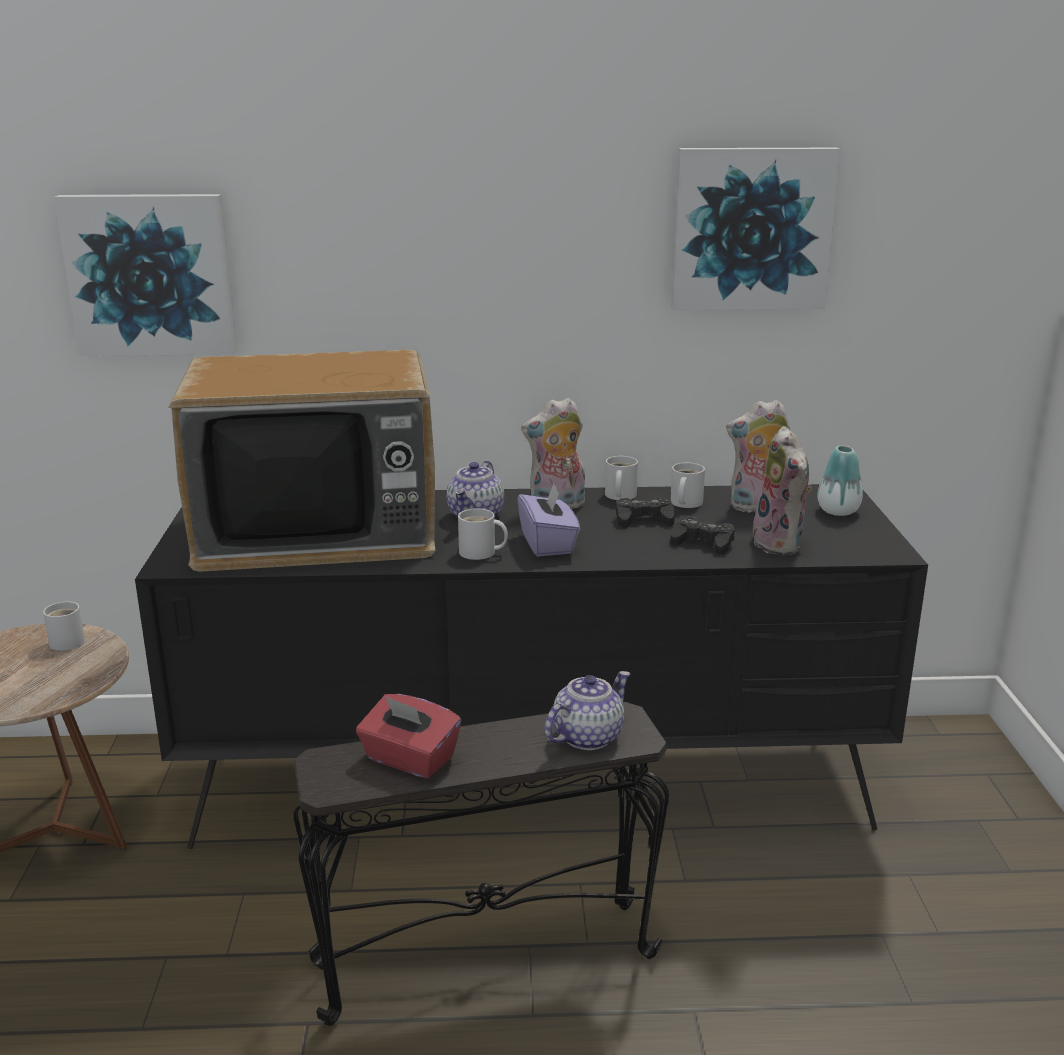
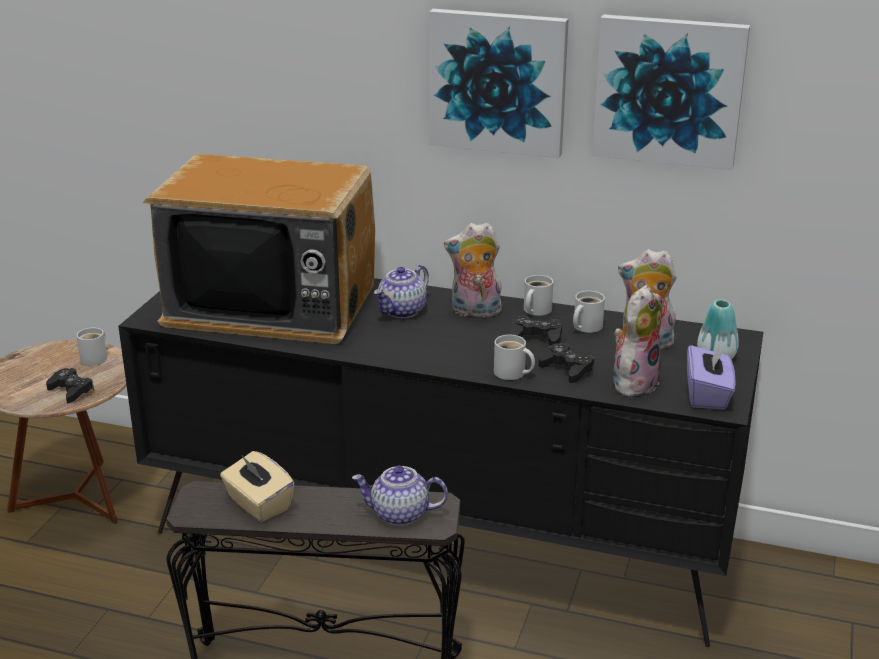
camera: 20 degrees right, 5 degrees up
picture [54,194,237,356] -> picture moved to [429,9,569,158]
red tissue box [356,694,461,778] -> beige tissue box [220,451,294,522]
white mug [458,508,508,560] -> white mug moved to [494,335,535,380]
purple tissue box [517,483,580,557] -> purple tissue box moved to [687,342,736,409]
teapot [544,671,631,750] -> teapot turned 150 degrees counterclockwise [352,466,448,526]
plush toy [753,426,812,555] -> plush toy turned 150 degrees counterclockwise [613,285,662,397]
none -> black game controller [46,368,94,403]

